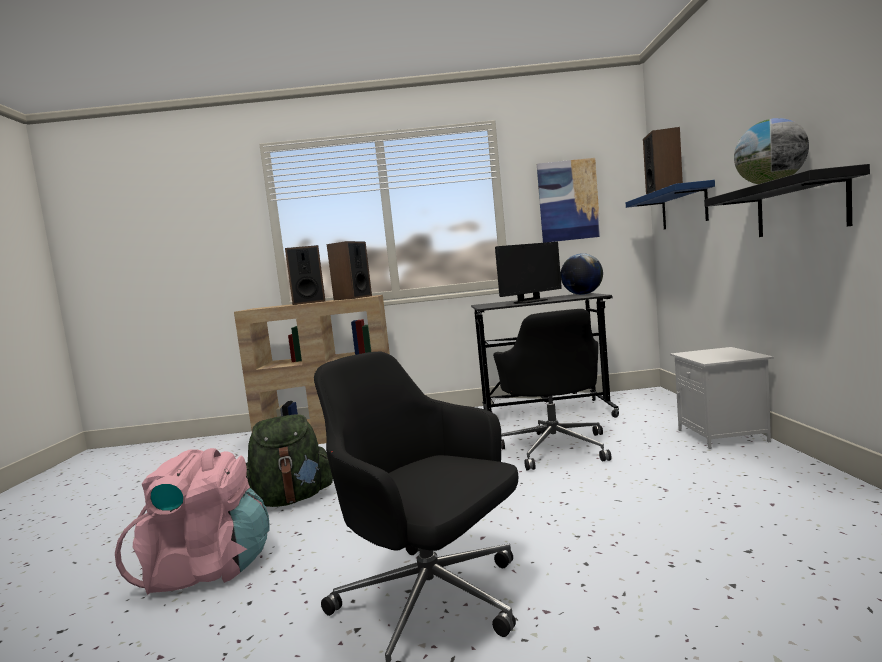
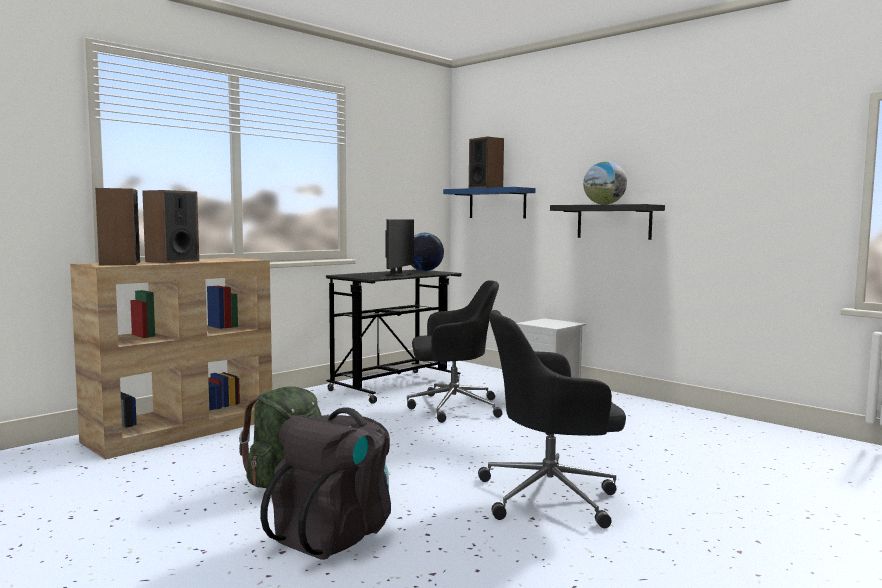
camera: 45 degrees left, 0 degrees up
pink backpack [115,448,269,595] -> black backpack [260,407,391,560]
speaker [327,241,372,300] -> speaker moved to [95,188,140,265]
black office chair [493,309,612,470] -> black office chair turned 45 degrees counterclockwise [407,281,502,423]
picture [537,158,601,243] -> none

